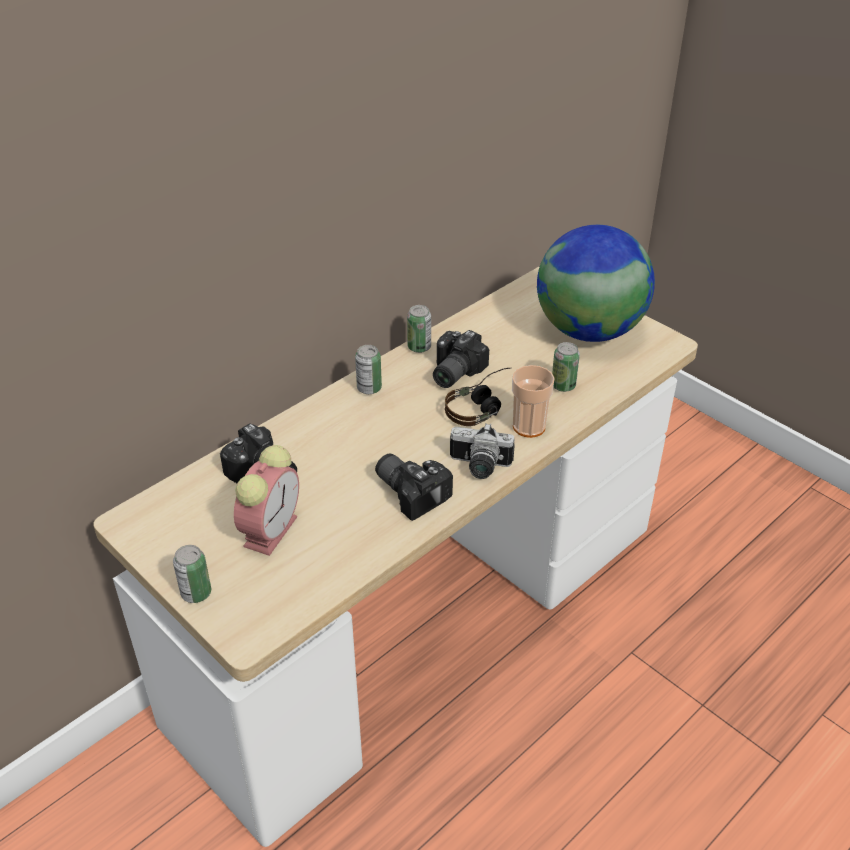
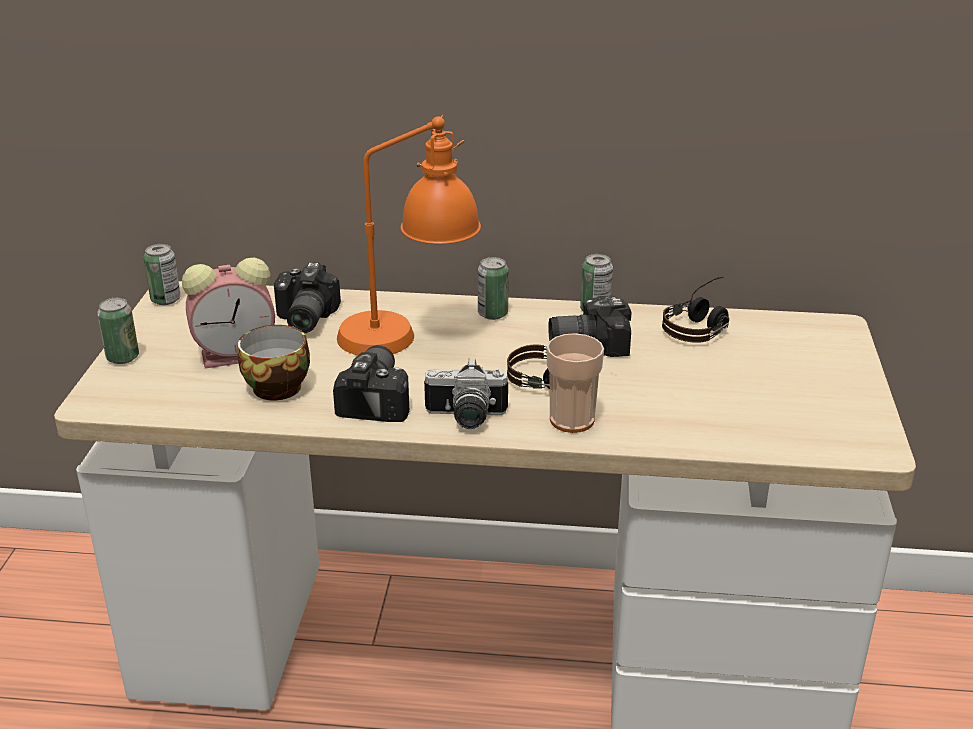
camera: 50 degrees right, 10 degrees down
camera [450,423,515,479] -> camera turned 60 degrees counterclockwise [424,359,508,429]
globe [537,225,655,342] -> none
can [552,342,580,392] -> can moved to [144,244,181,305]
none -> cup [238,325,310,401]
none -> orange table lamp [337,115,481,355]
none -> headphones [662,277,729,343]

